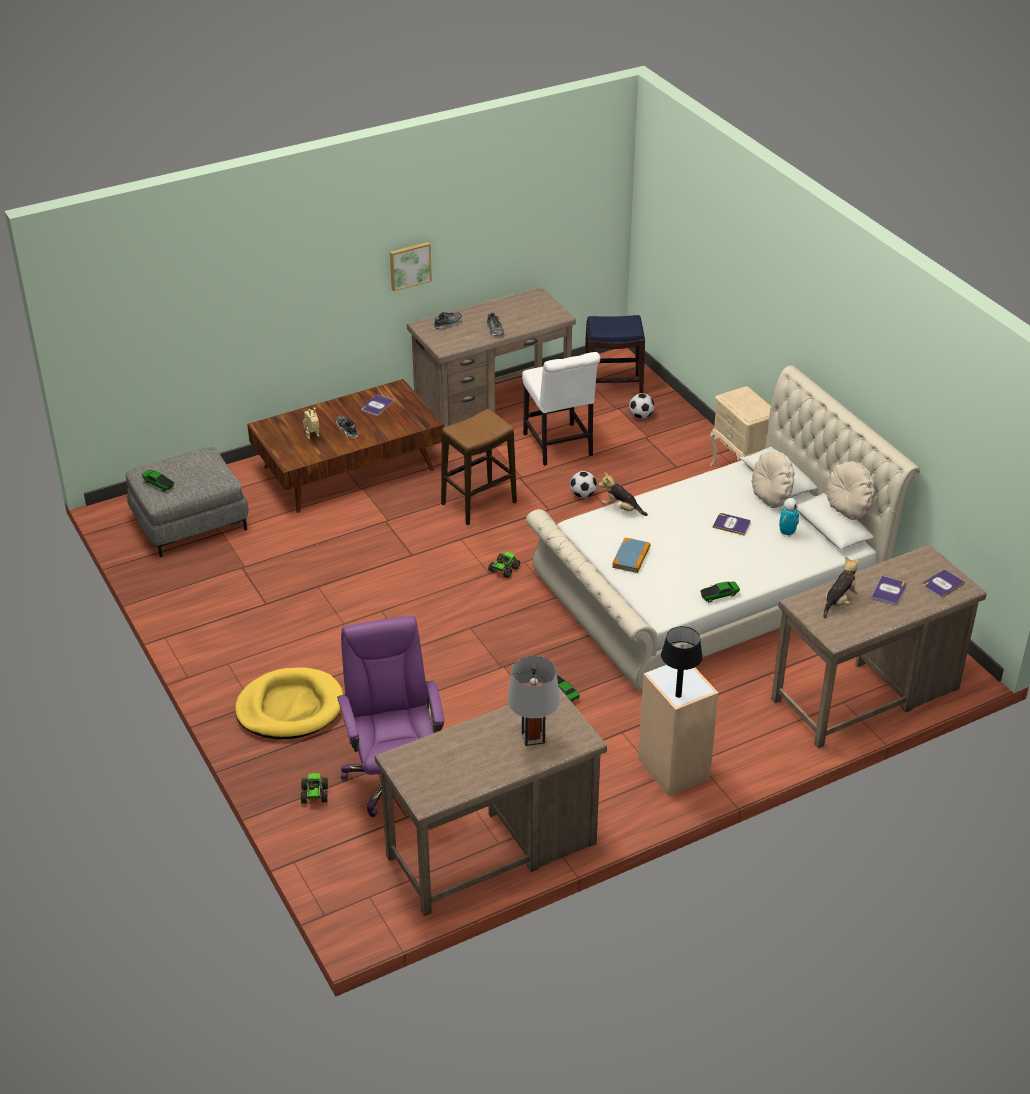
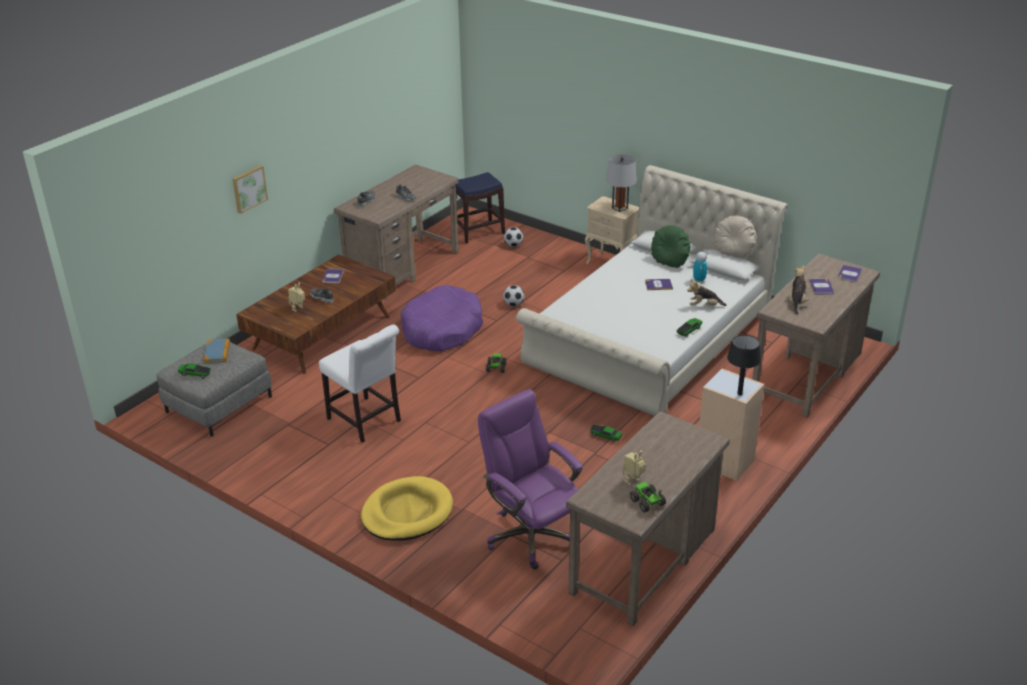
camera: 25 degrees left, 5 degrees down
toy truck [301,773,328,804] -> toy truck moved to [630,482,666,513]
picture [390,242,432,291] -> picture moved to [232,165,268,214]
stool [441,409,517,525] -> purple dog bed [400,285,483,351]
grey table lamp [507,656,560,746] -> grey table lamp moved to [606,154,637,212]
white chair [522,352,600,466] -> white chair moved to [319,324,401,443]
plush toy [598,472,648,516] -> plush toy moved to [687,280,727,306]
book [612,538,650,573] -> book moved to [203,339,230,364]
beige pillow [751,451,795,508] -> green pillow [651,225,690,268]
none -> toy robot [622,450,646,486]

